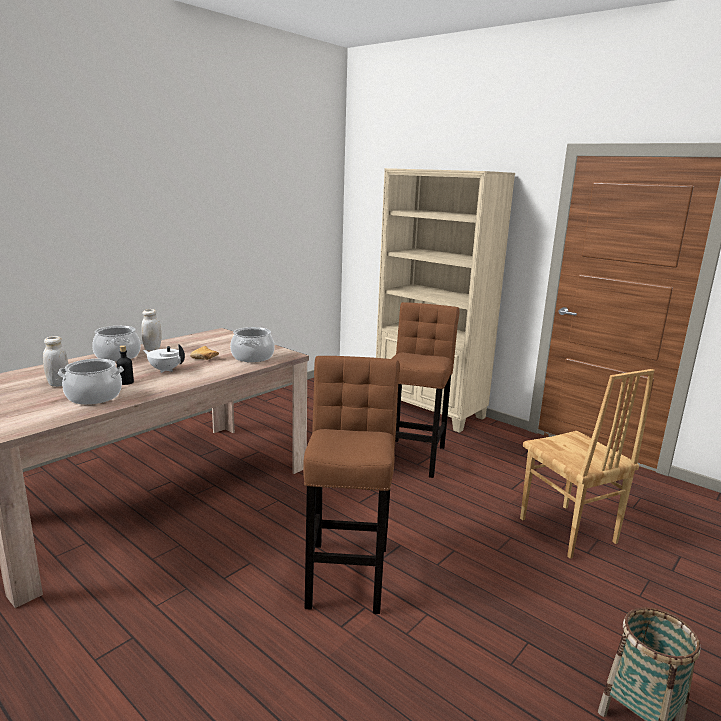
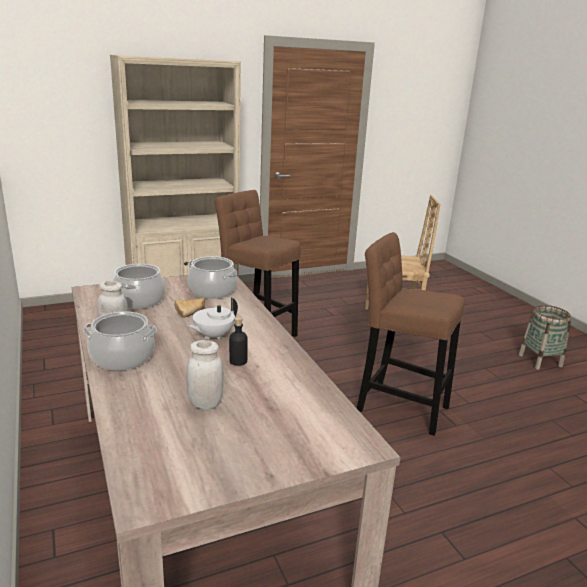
camera: 65 degrees left, 5 degrees up
cooking pot [58,359,124,404] -> cooking pot moved to [112,264,165,309]

